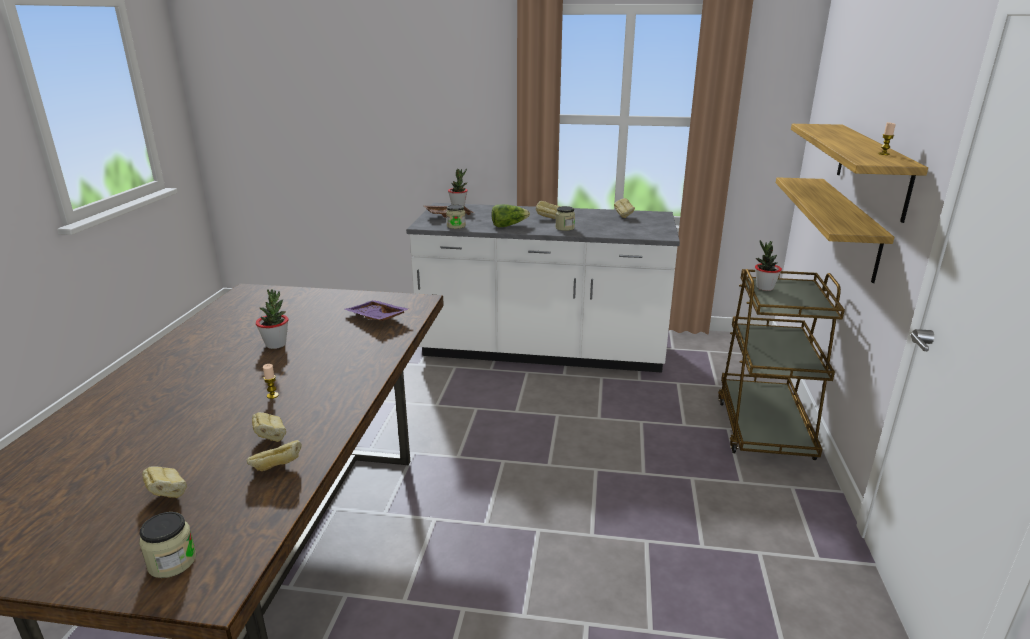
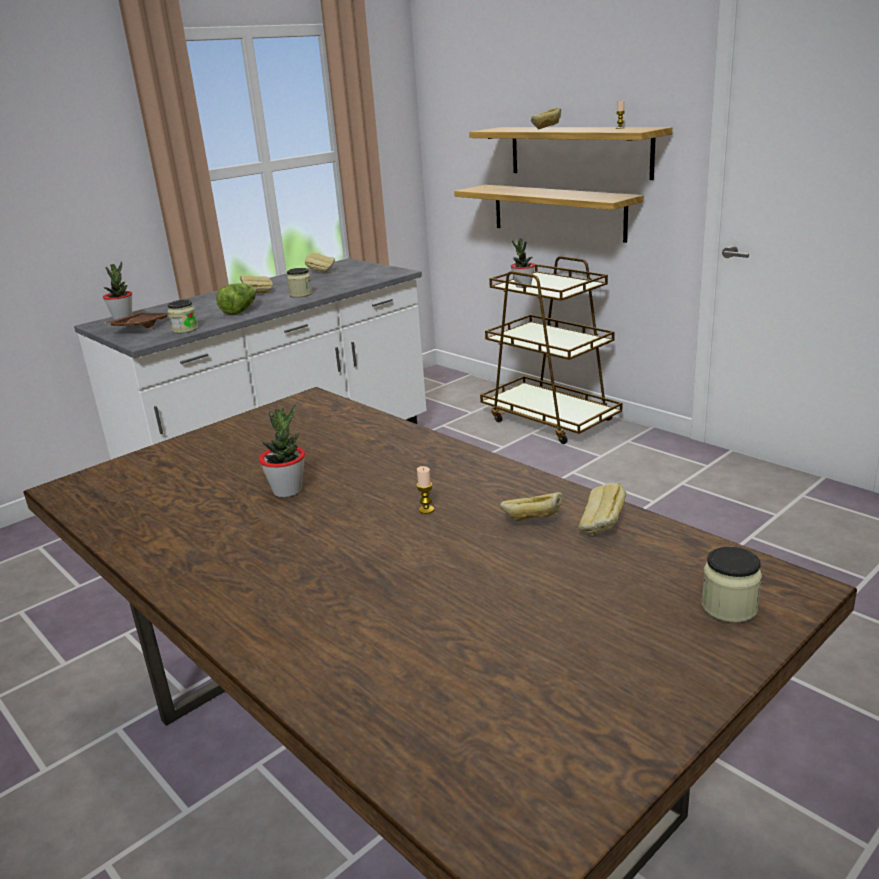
camera: 50 degrees left, 0 degrees up
bread [142,466,187,498] -> bread moved to [531,107,561,130]
purple tray [345,300,409,321] -> none

